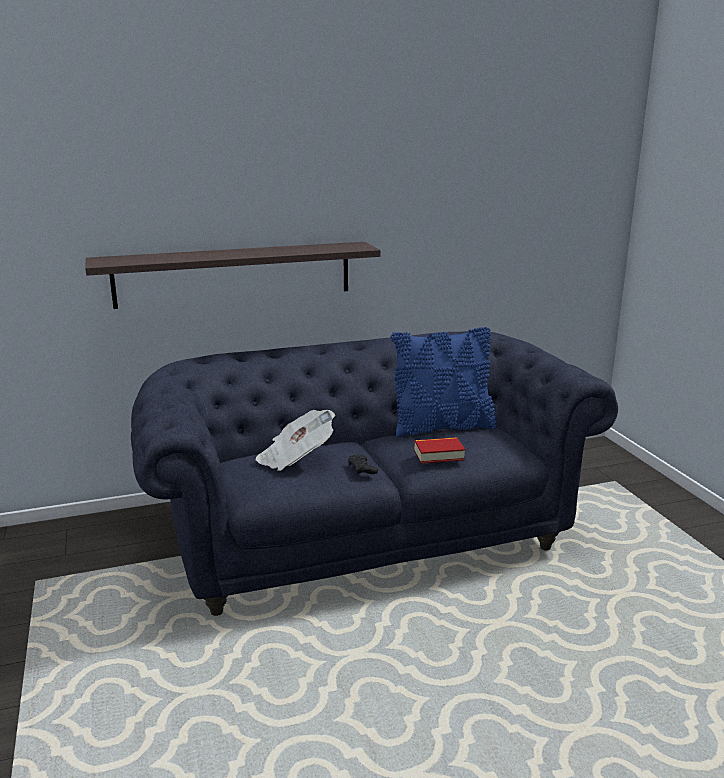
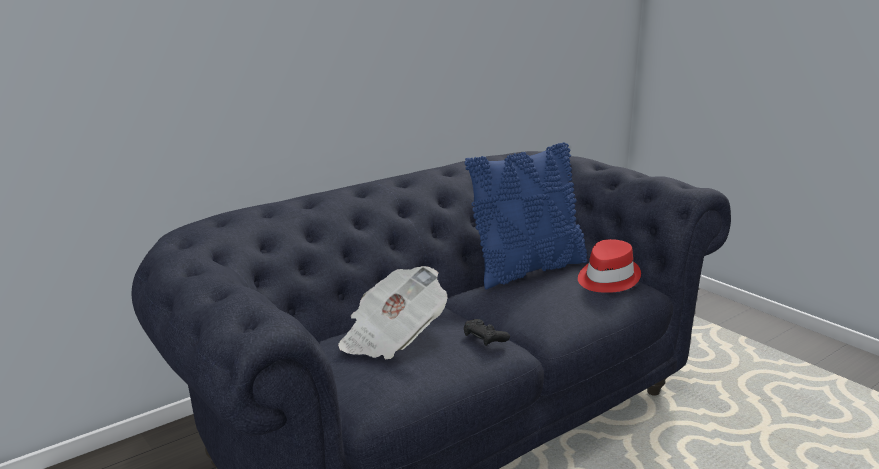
camera: 20 degrees left, 0 degrees up
shelf [85,242,381,309] -> none
book [414,437,465,464] -> none
none -> red hat [578,239,641,293]

